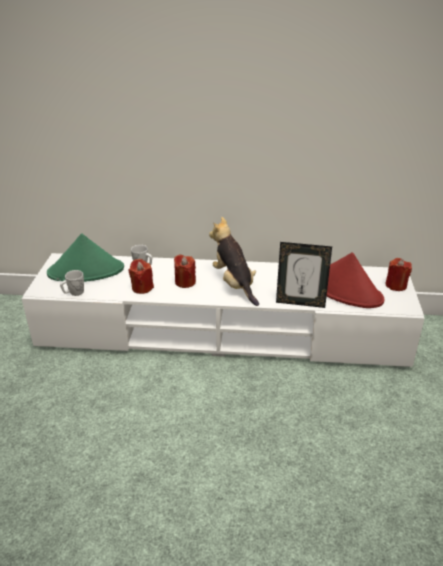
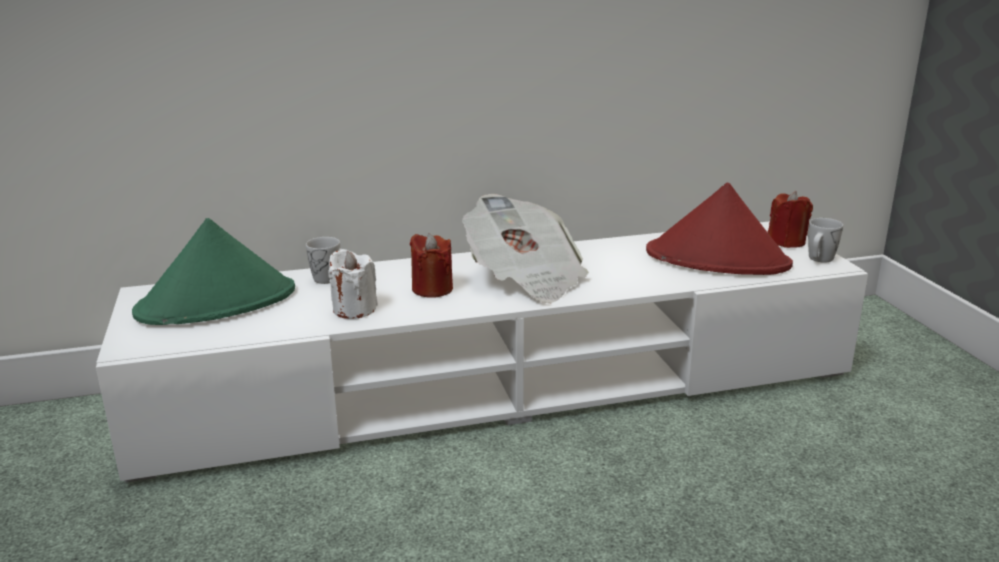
camera: 20 degrees left, 10 degrees down
white mug [60,270,84,296] -> white mug moved to [808,218,843,263]
red candle [129,259,154,294] -> white candle [328,249,378,319]
plush toy [209,217,259,306] -> newspaper [462,194,589,304]
picture frame [276,242,332,308] -> none

